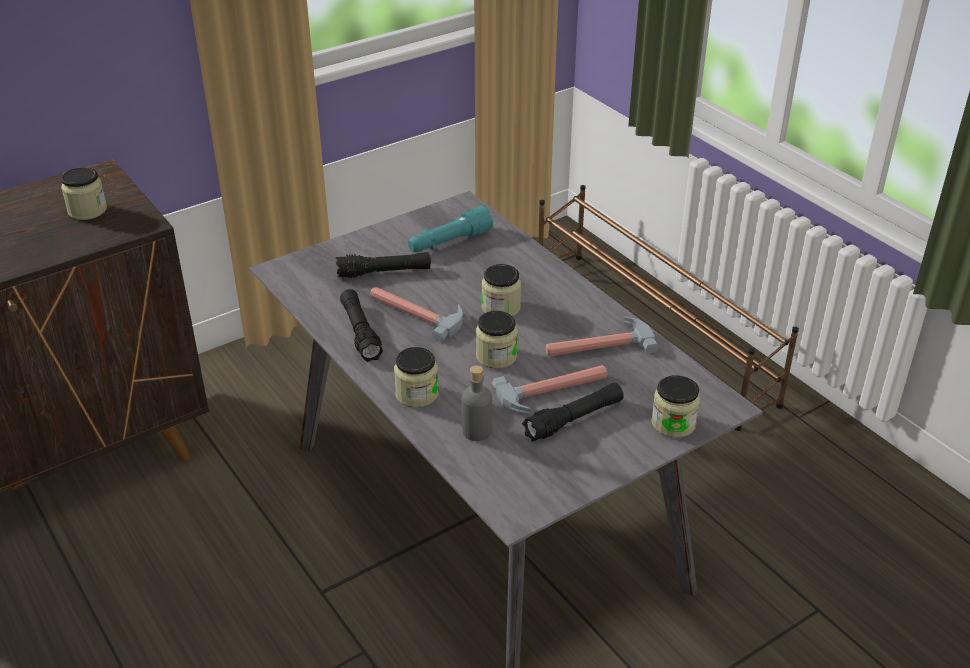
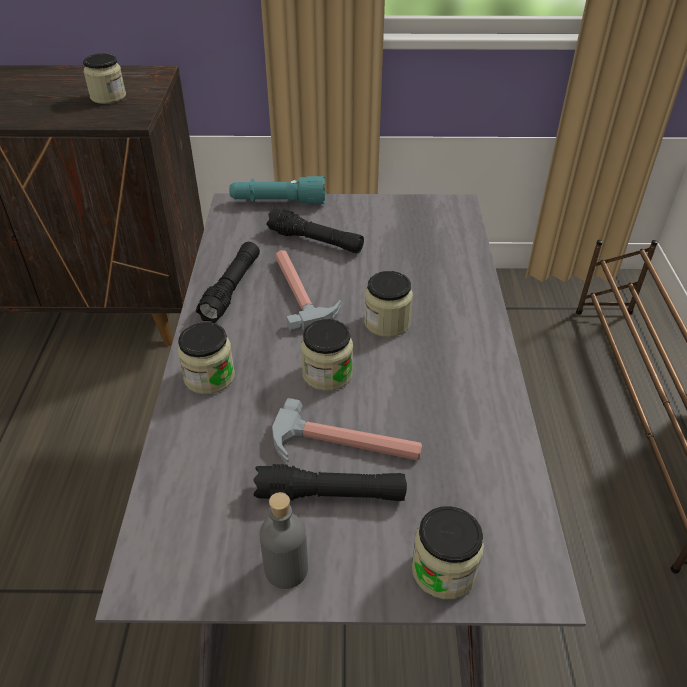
camera: 35 degrees right, 5 degrees up
turquoise flashlight [408,206,493,252] -> turquoise flashlight moved to [229,176,325,204]
grey bottle [462,365,492,441] -> grey bottle moved to [259,492,308,589]
hammer [546,316,659,356] -> none

